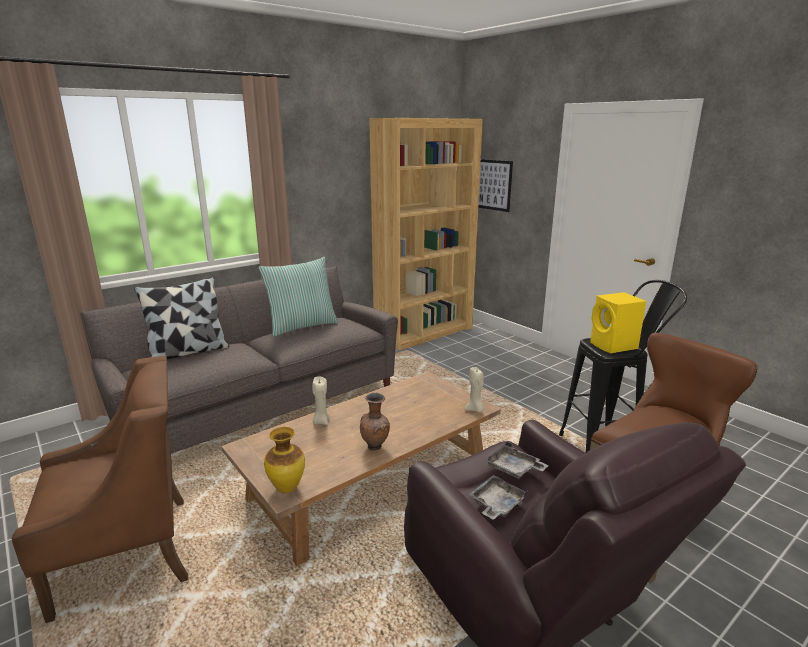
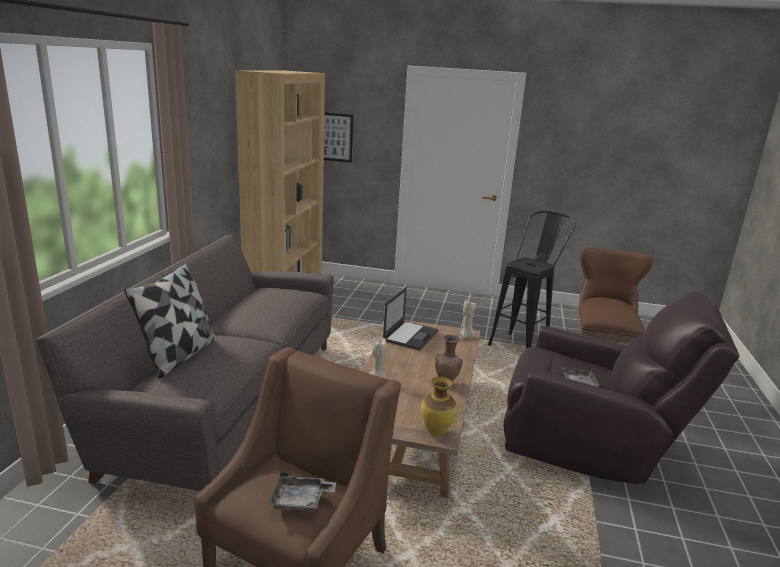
camera: 40 degrees left, 0 degrees up
pillow [259,257,339,337] -> none
grey tray [485,441,549,479] -> grey tray moved to [269,472,337,511]
yellow speaker [590,292,646,353] -> none
none -> laptop [383,287,438,350]

